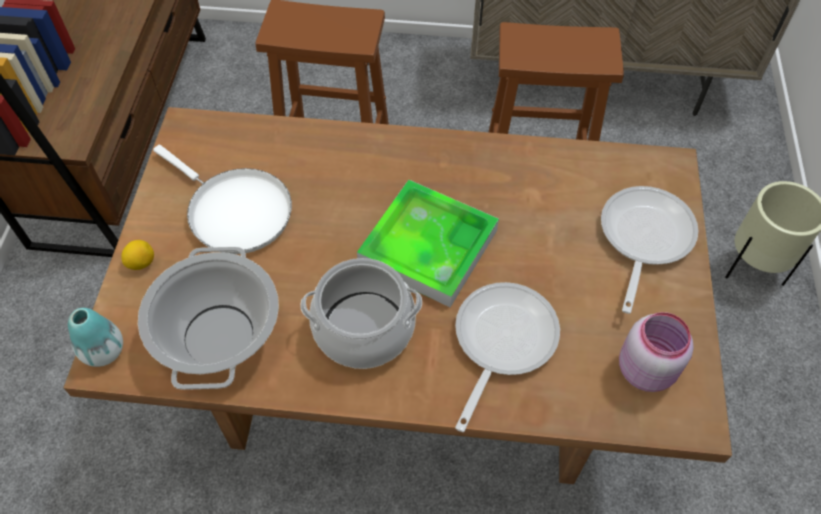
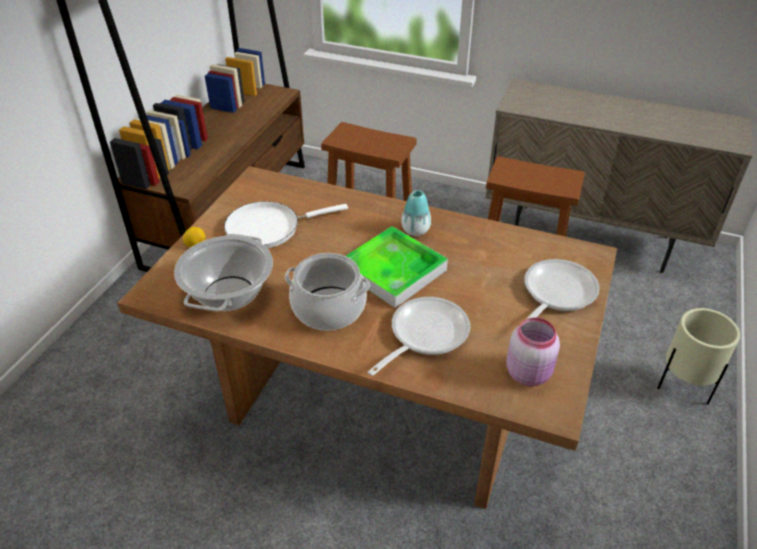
camera: 15 degrees right, 15 degrees down
vase [68,308,123,367] -> vase moved to [401,190,431,236]
white frying pan [153,145,292,254] -> white frying pan turned 105 degrees clockwise [224,201,348,248]

